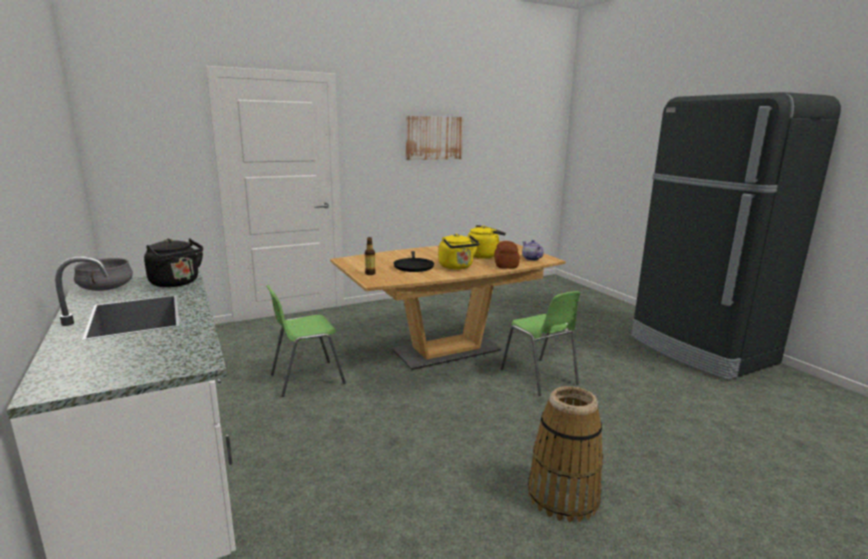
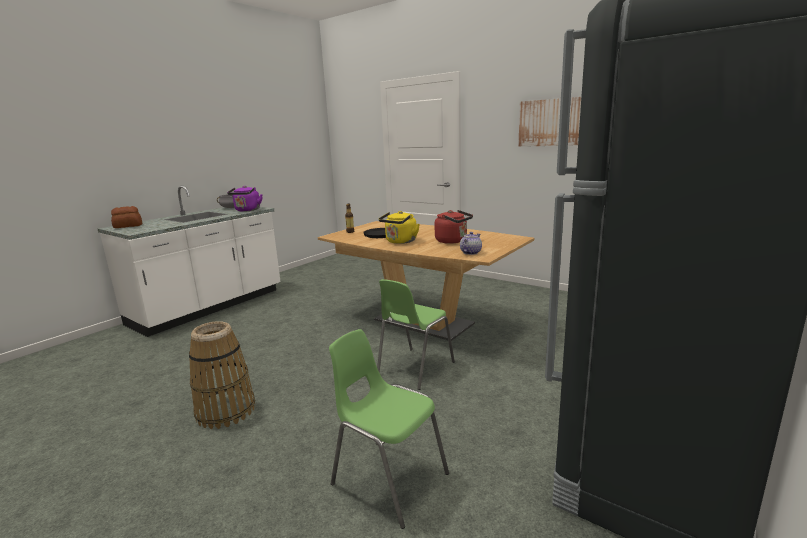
camera: 65 degrees right, 0 degrees up
black kettle [144,238,203,287] -> purple kettle [227,186,263,212]
green chair [266,285,346,397] -> green chair moved to [329,329,449,529]
yellow kettle [467,225,506,259] -> red kettle [434,210,473,244]
bread [494,241,520,269] -> bread moved to [111,206,142,228]

